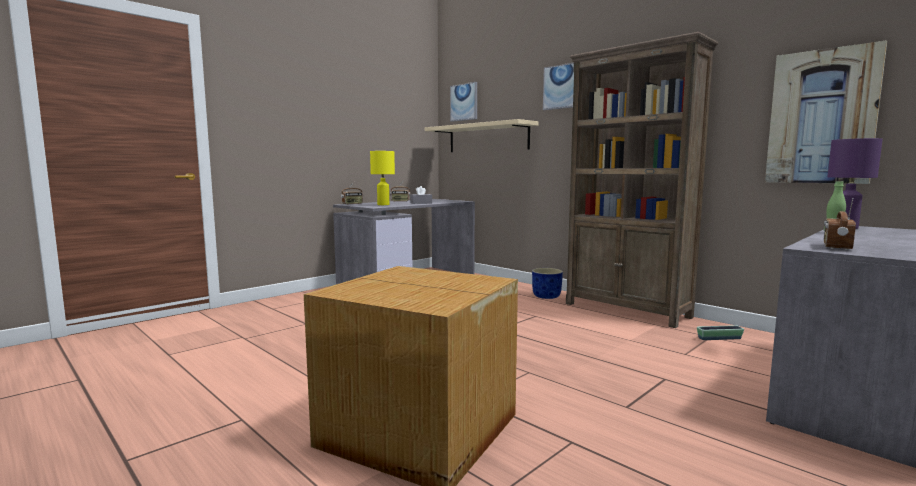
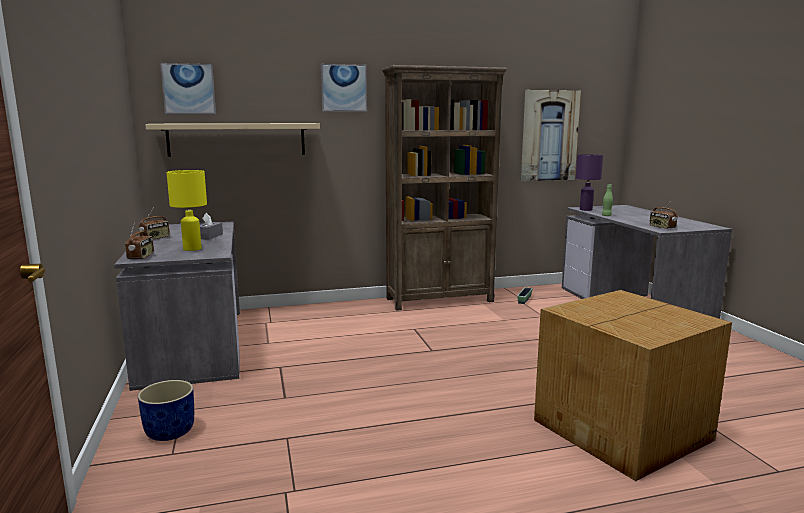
camera: 60 degrees left, 5 degrees up
blue planter [532,268,563,299] -> blue planter moved to [138,380,194,441]

